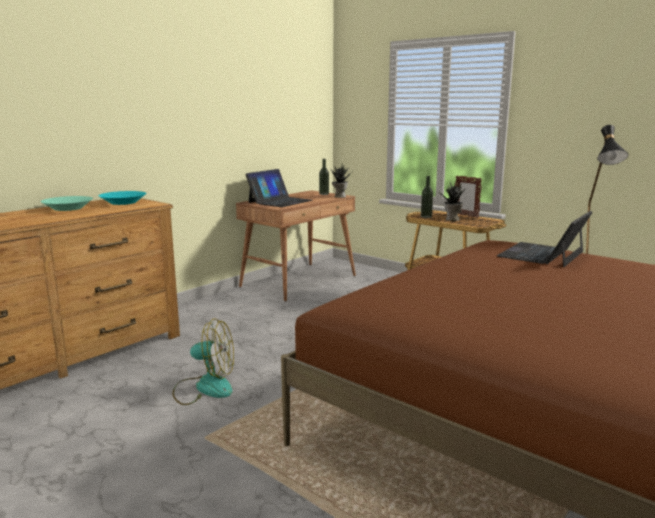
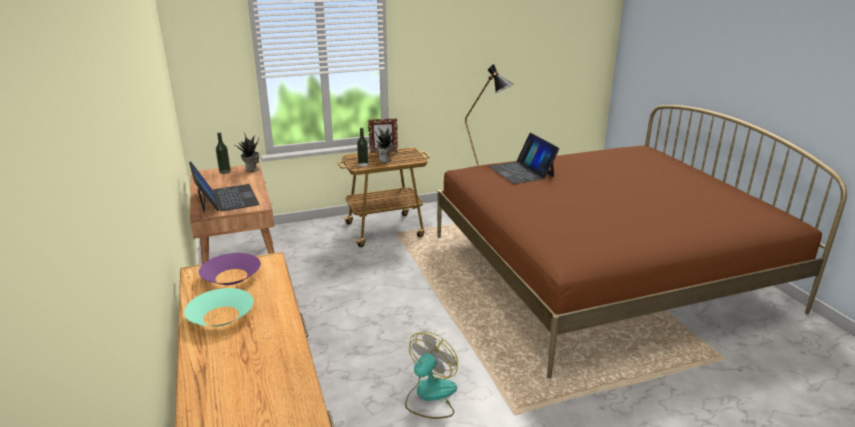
camera: 60 degrees left, 10 degrees up
turquoise bowl [98,191,146,205] -> purple bowl [199,253,261,285]

